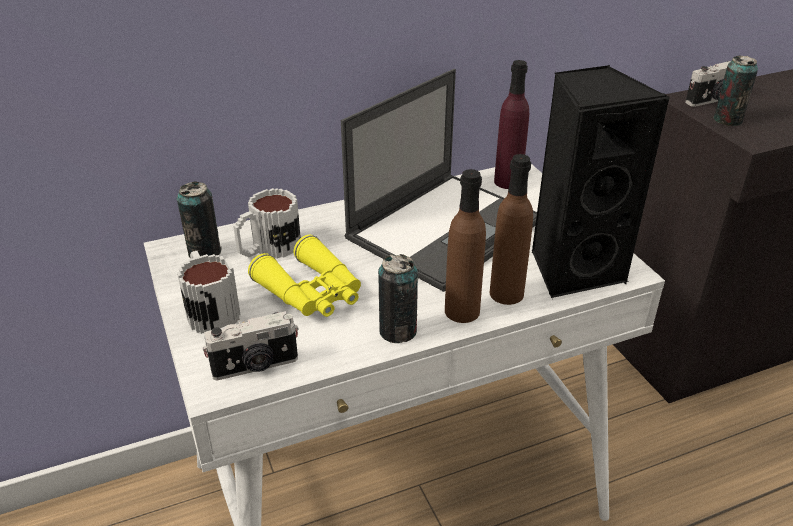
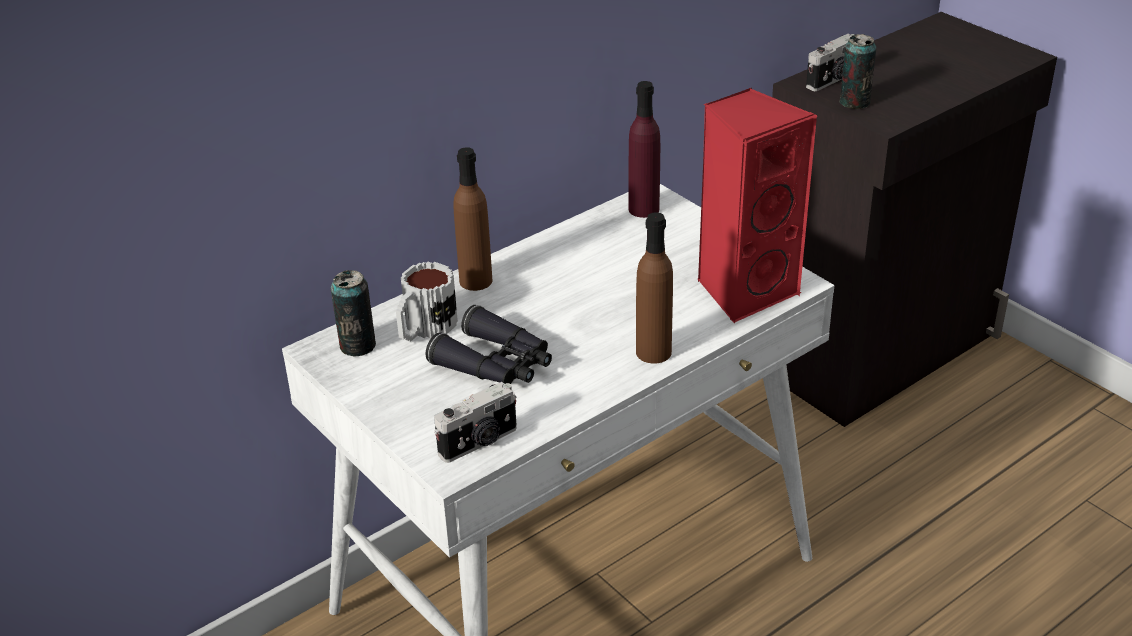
camera: 15 degrees left, 0 degrees up
mug [177,251,241,334] -> none
yellow binoculars [248,235,361,317] -> black binoculars [426,305,552,384]
laptop [341,69,537,292] -> none
can [378,254,418,343] -> none
brown bottle [490,154,533,305] -> brown bottle moved to [453,147,492,291]
black speaker [532,65,670,298] -> red speaker [698,88,817,323]

